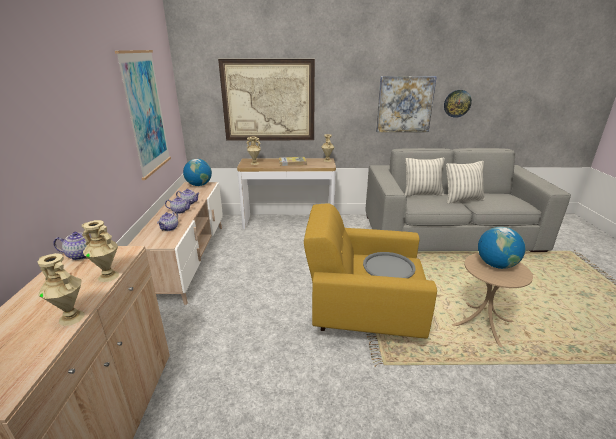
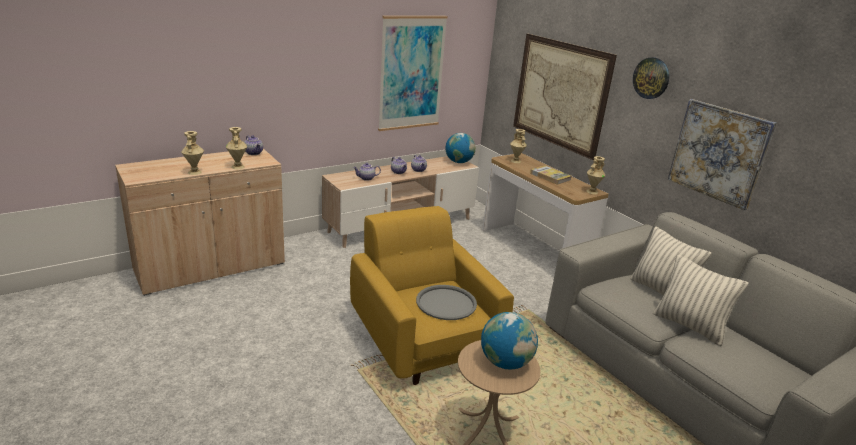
camera: 55 degrees right, 0 degrees up
wall clock [444,90,472,118] -> wall clock moved to [633,57,669,99]

